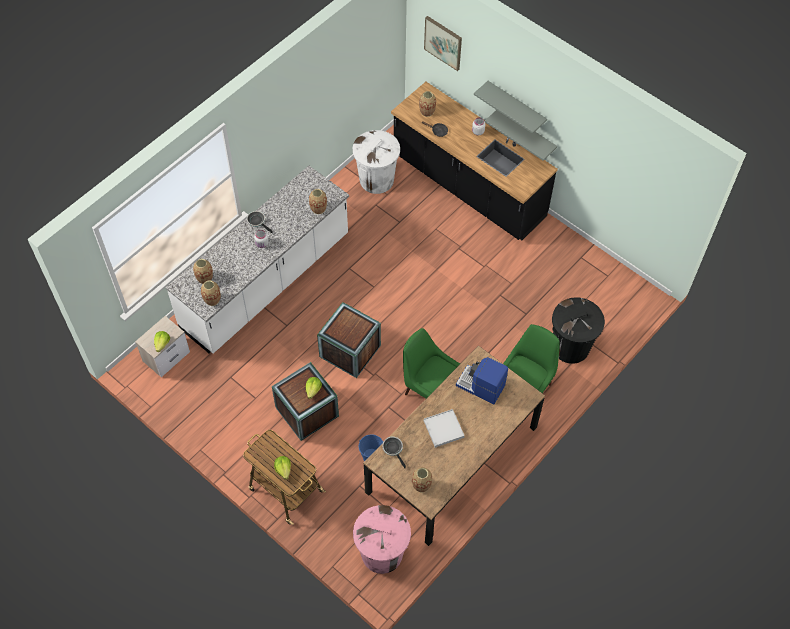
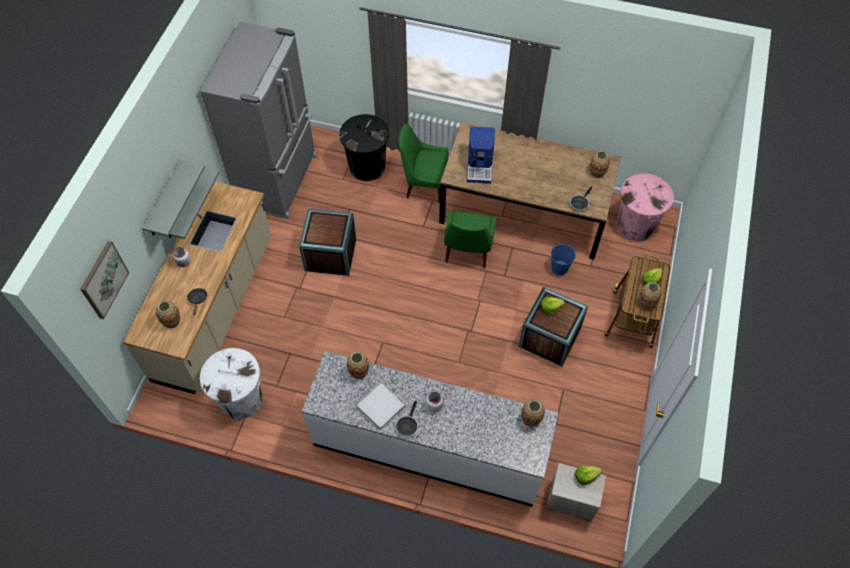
camera: 115 degrees left, 0 degrees up
vase [193,259,213,284] -> vase moved to [639,282,662,309]
crate [317,302,381,378] -> crate moved to [299,208,356,276]
black counter [391,82,558,240] -> beige counter [123,182,272,394]
white tray [424,409,465,448] -> white tray moved to [356,382,406,430]
none -> grey fridge [200,22,317,219]

